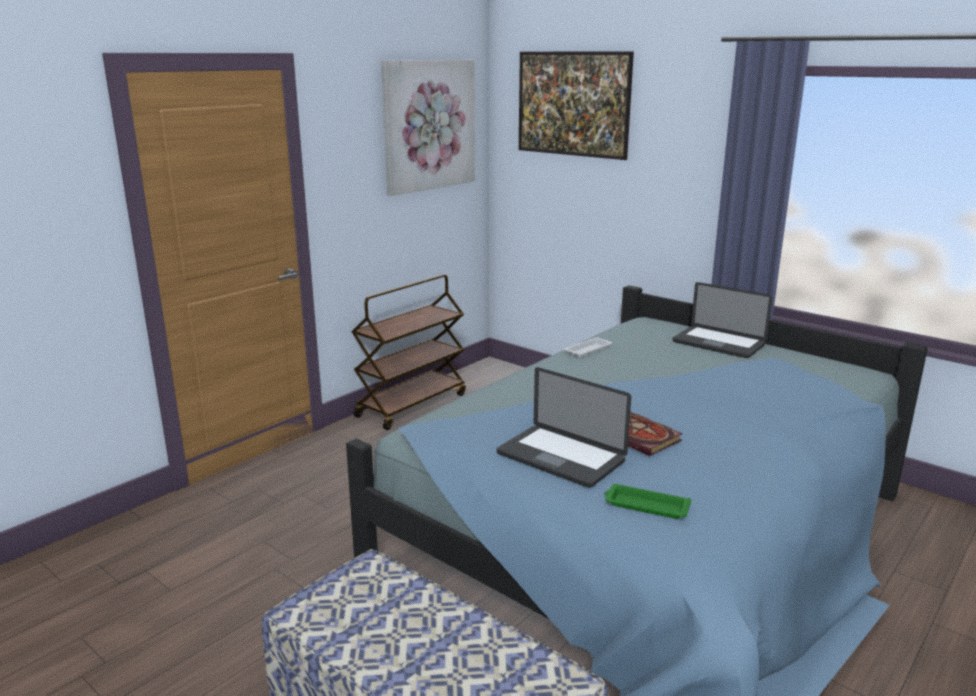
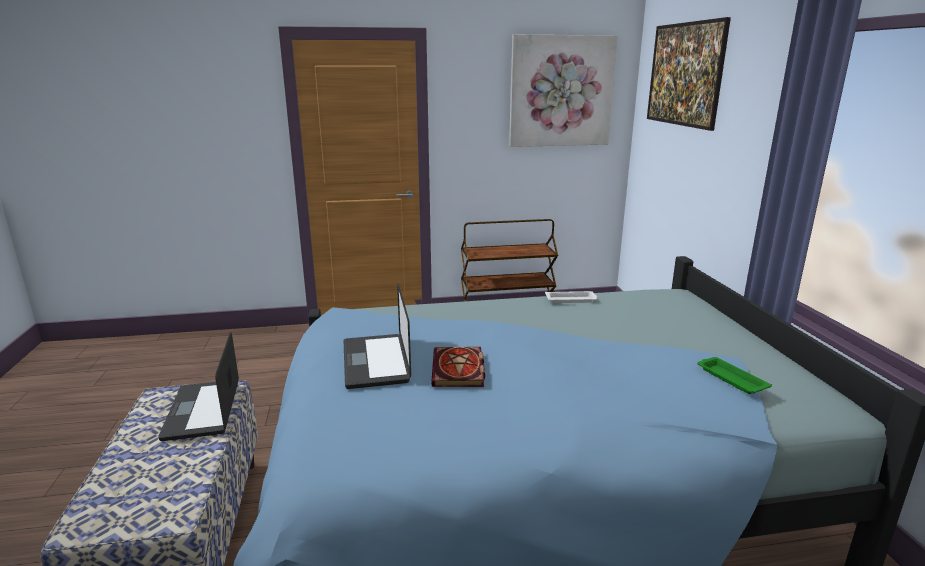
camera: 40 degrees right, 0 degrees up
green tray [605,484,691,519] -> green tray moved to [697,357,772,394]
laptop [672,282,772,358] -> laptop moved to [158,332,239,441]

